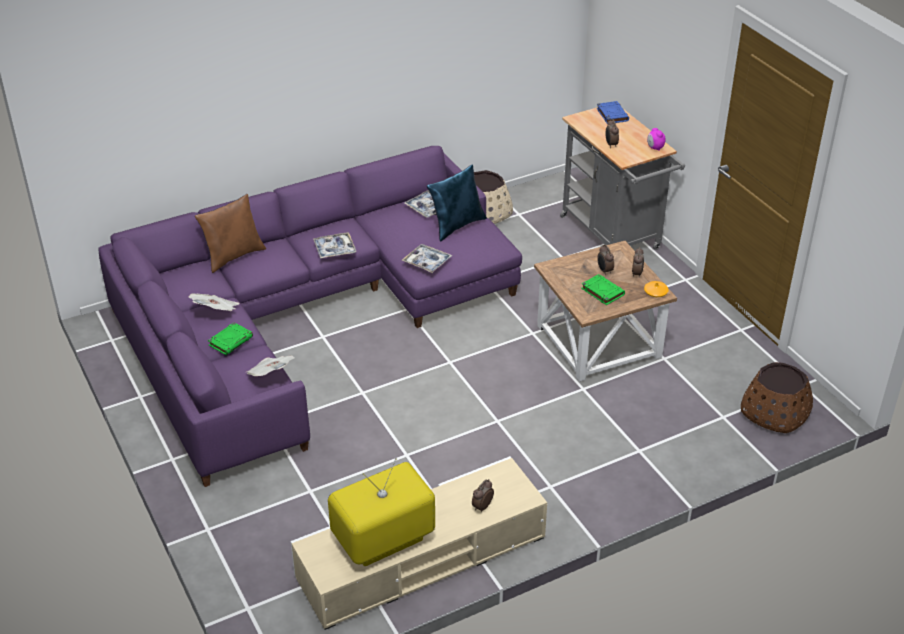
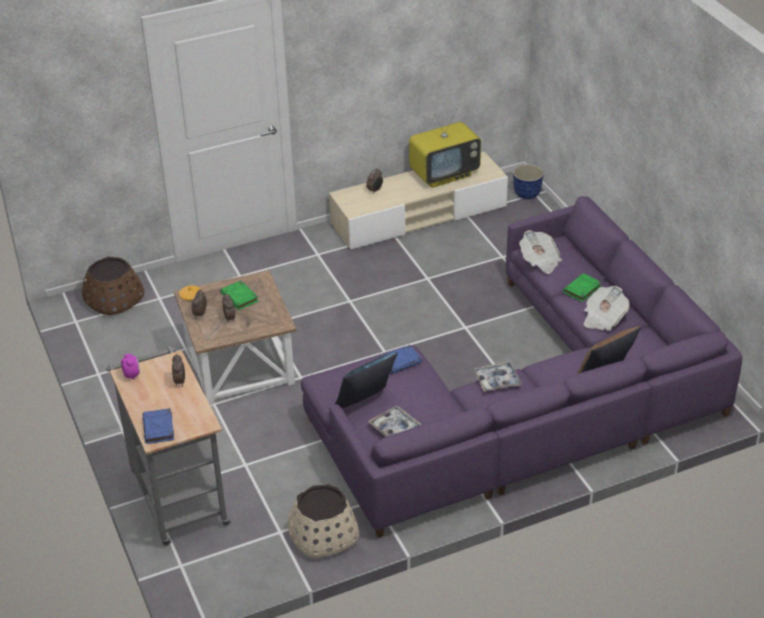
camera: 175 degrees left, 0 degrees up
tray [402,244,452,273] -> blue book [380,345,422,374]
none -> planter [513,164,544,200]

